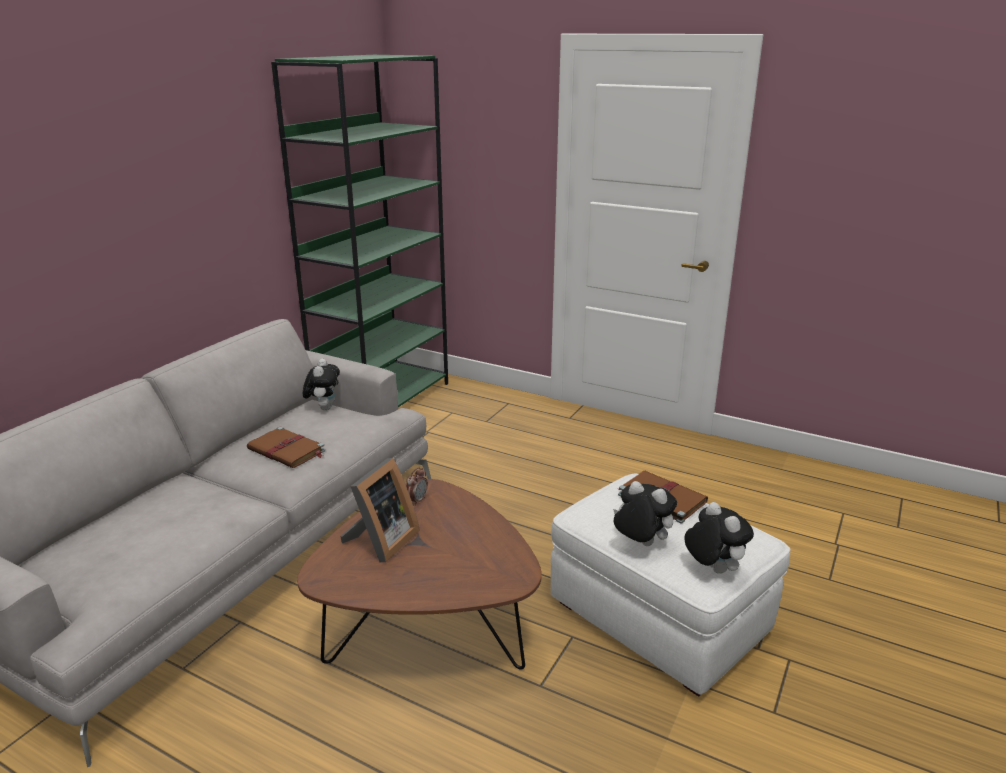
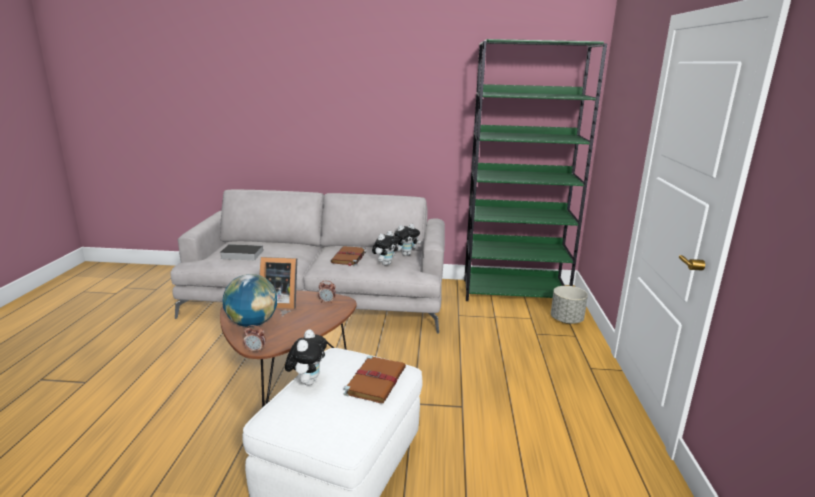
camera: 65 degrees right, 5 degrees down
plush toy [684,502,754,574] -> plush toy moved to [372,231,400,266]
none -> book [220,244,263,260]
none -> globe [223,274,277,327]
none -> alarm clock [244,325,266,352]
none -> grey planter [551,286,588,324]

